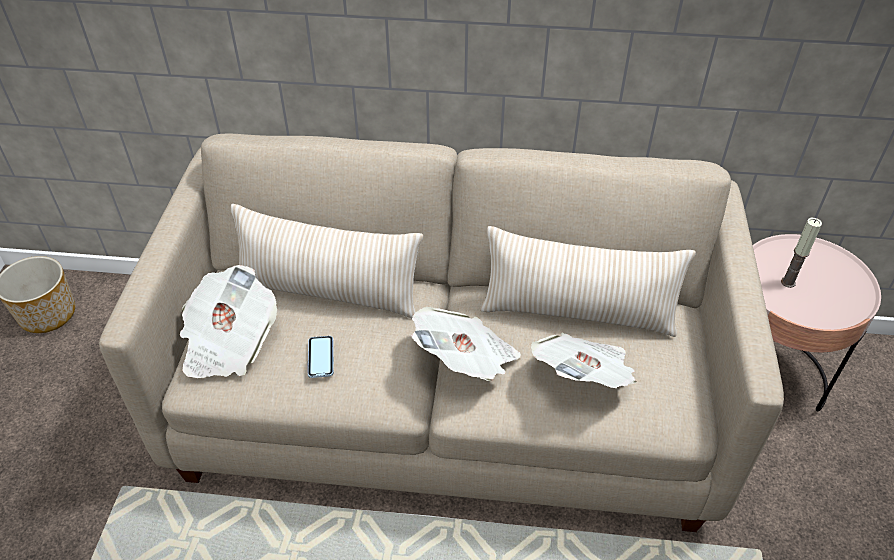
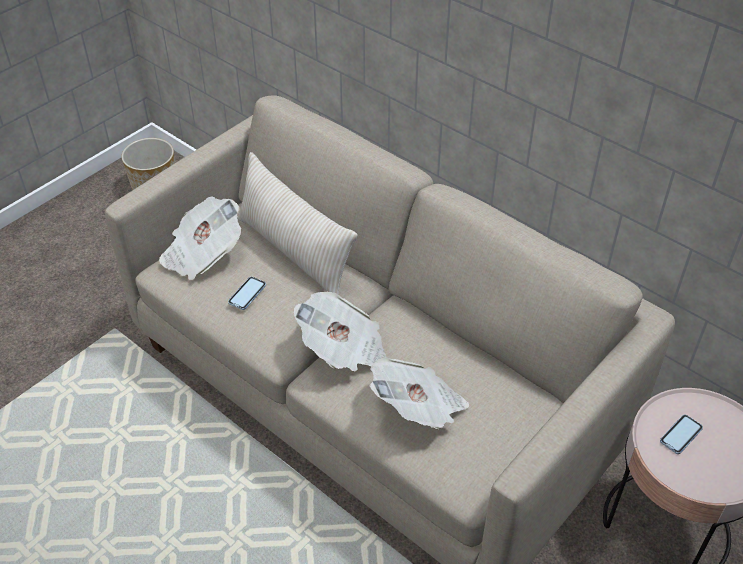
camera: 35 degrees right, 0 degrees up
beige pillow [480,226,696,337] -> none
candle [781,218,822,288] -> phone [660,415,703,454]

